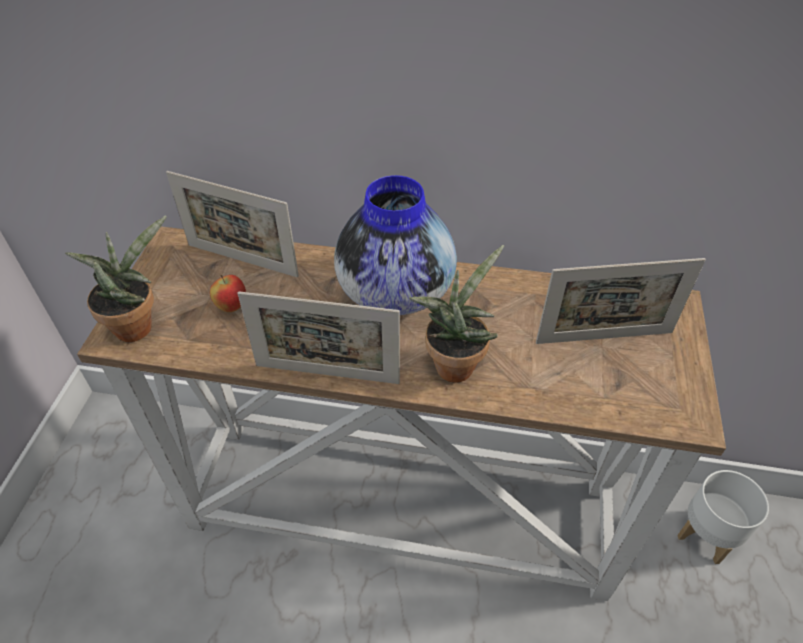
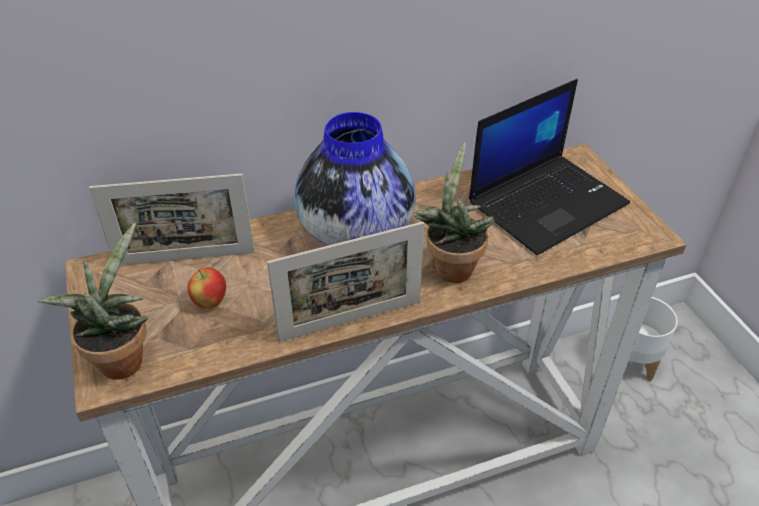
camera: 30 degrees left, 5 degrees down
picture frame [536,258,706,344] -> laptop [469,79,630,255]

